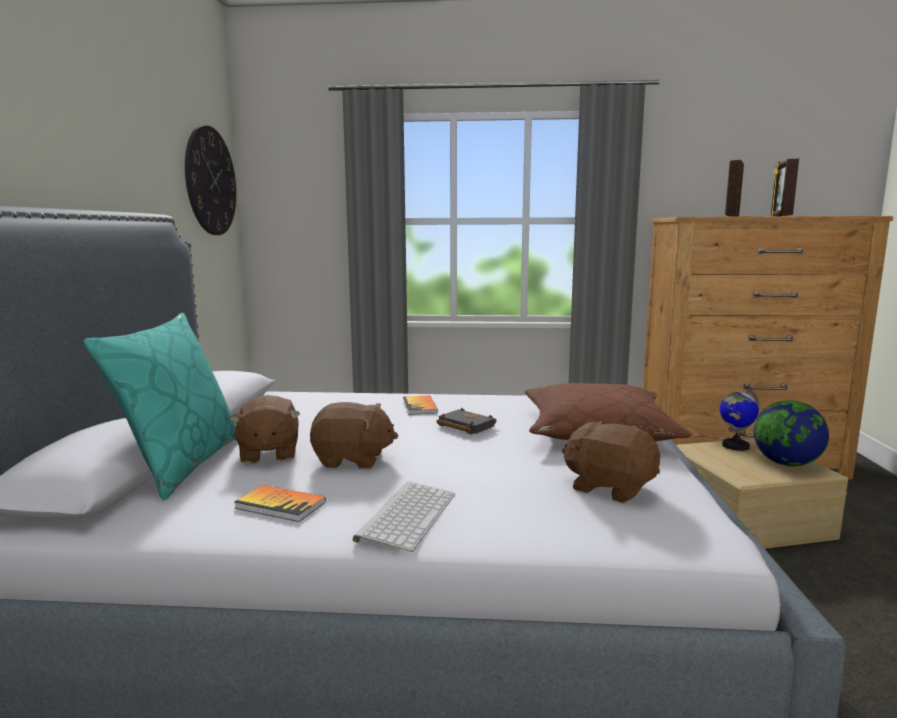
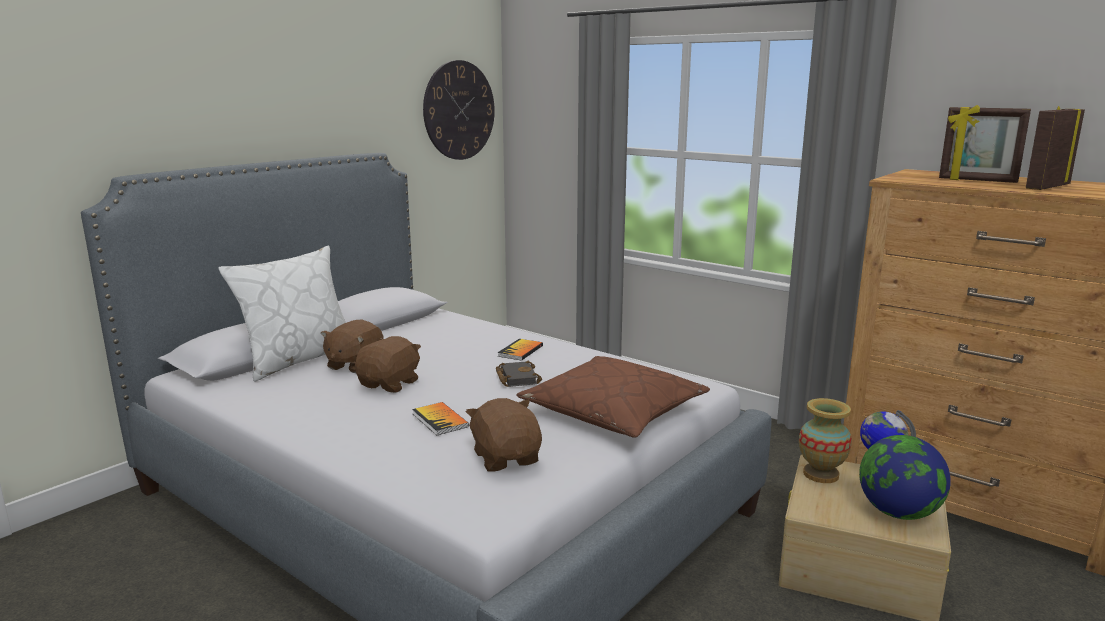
camera: 35 degrees right, 5 degrees up
turquoise pillow [83,313,236,500] -> white pillow [218,246,346,382]
book [235,485,326,522] -> book moved to [412,402,469,436]
brown plush toy [310,402,398,469] -> brown plush toy turned 105 degrees counterclockwise [355,336,421,393]
keyboard [353,482,455,552] -> none
picture frame [725,160,744,217] -> picture frame turned 120 degrees counterclockwise [939,105,1031,183]
none -> vase [799,398,852,483]

